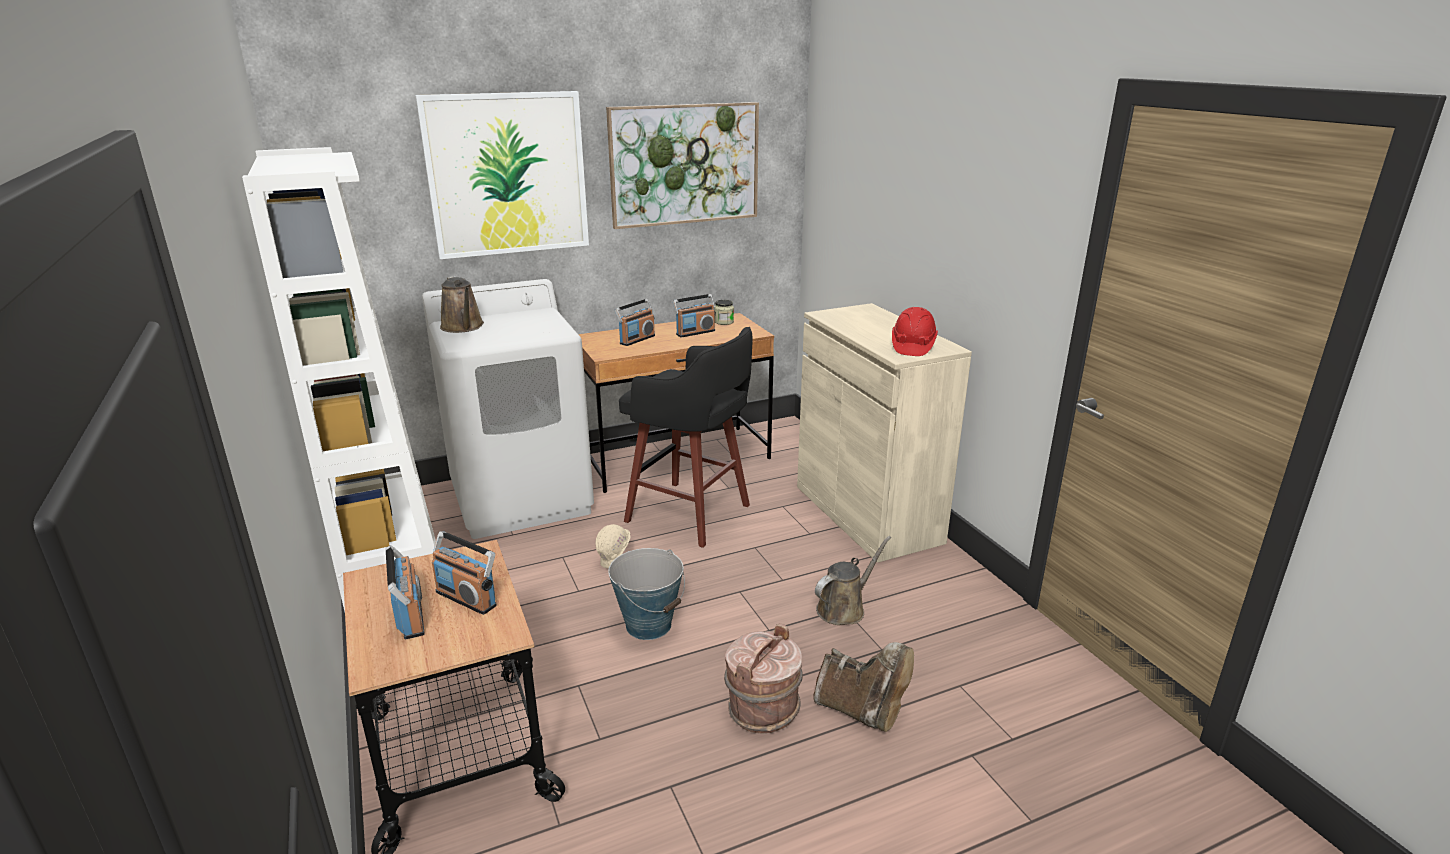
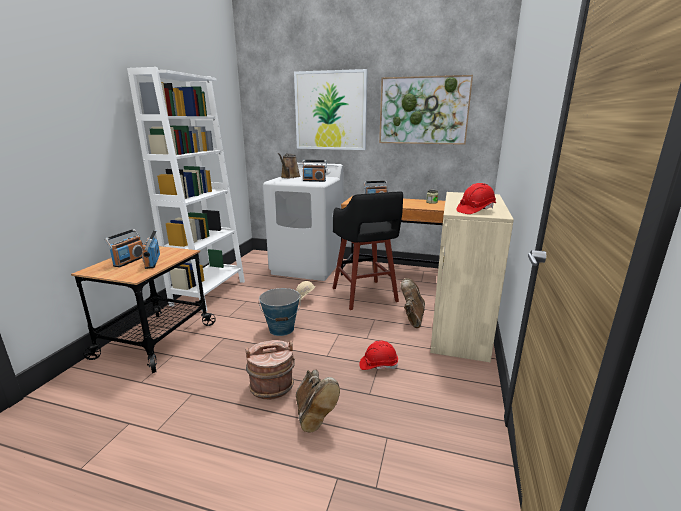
camera: 40 degrees right, 5 degrees down
radio [673,294,716,338] -> radio moved to [302,160,327,182]
brown watering can [815,536,891,625] -> red hard hat [359,341,398,370]
none -> brown boot [401,278,425,328]

